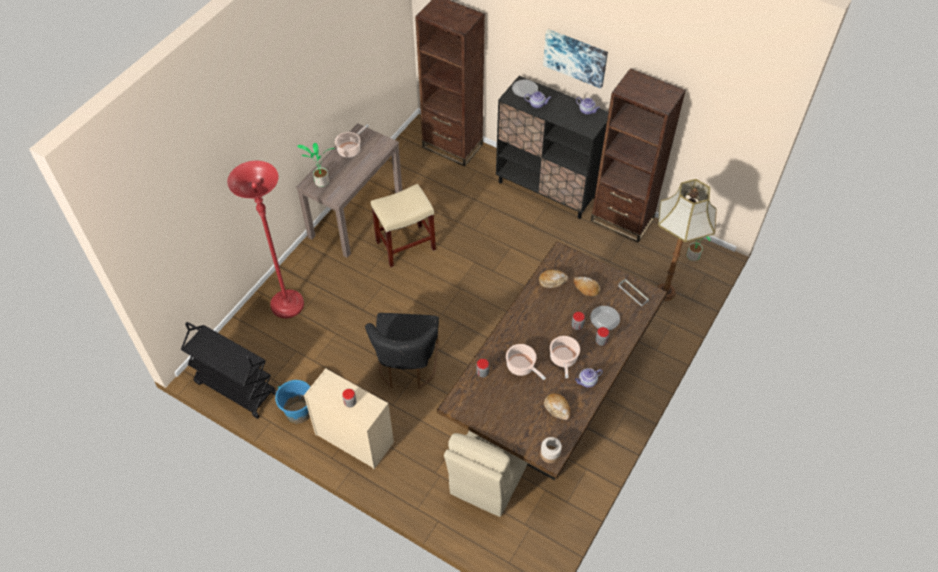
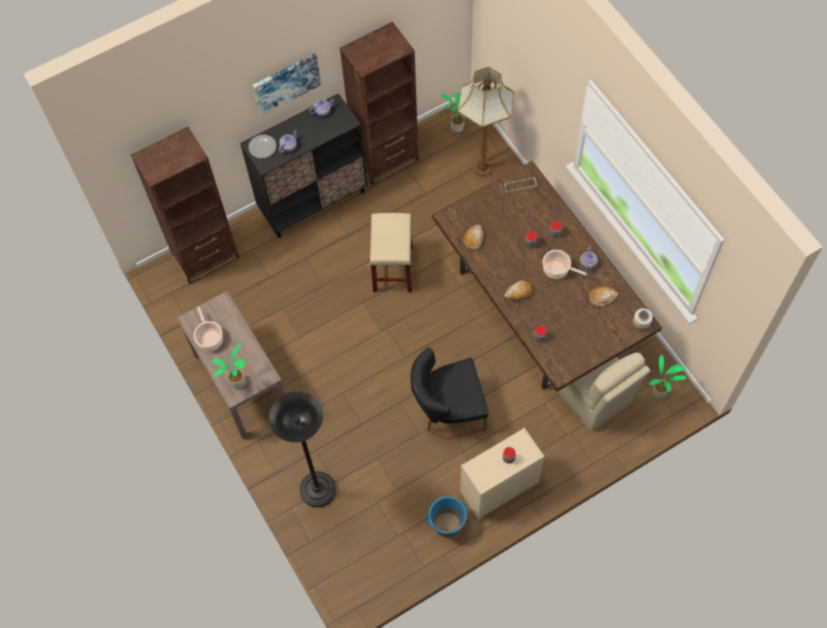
camera: 60 degrees left, 10 degrees up
black cart [181,322,277,419] -> none
red floor lamp [227,161,304,318] -> black floor lamp [269,392,336,507]
black chair [365,313,439,389] -> black chair turned 135 degrees clockwise [411,347,489,439]
beige stool [371,184,436,267] -> beige stool moved to [370,213,413,292]
cooking pot [506,344,546,380] -> none
bread [574,277,600,296] -> bread moved to [504,281,532,300]
plate [590,306,620,330] -> none
none -> potted plant [649,355,686,399]

